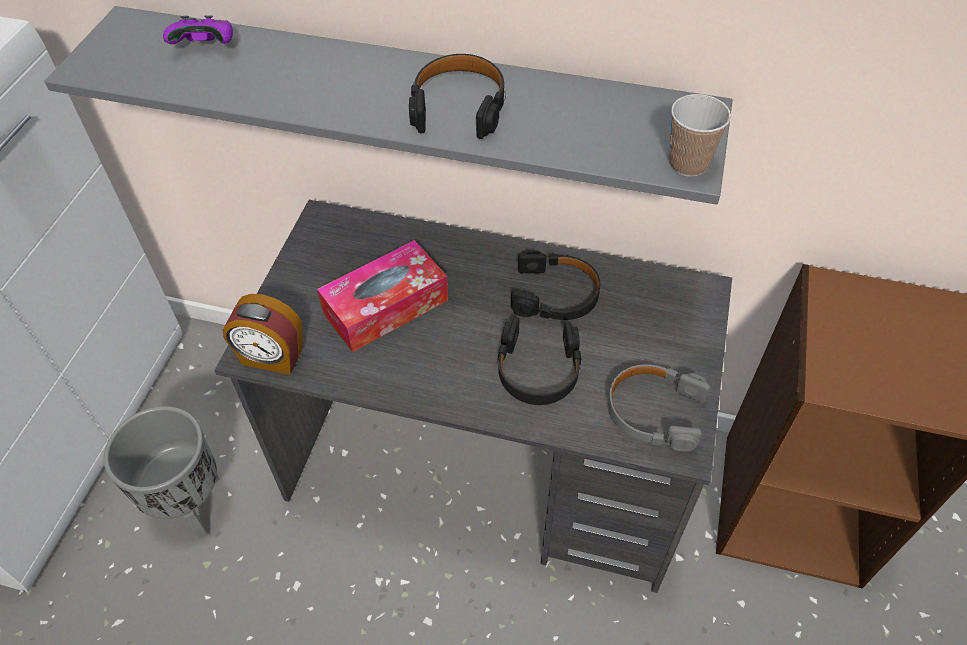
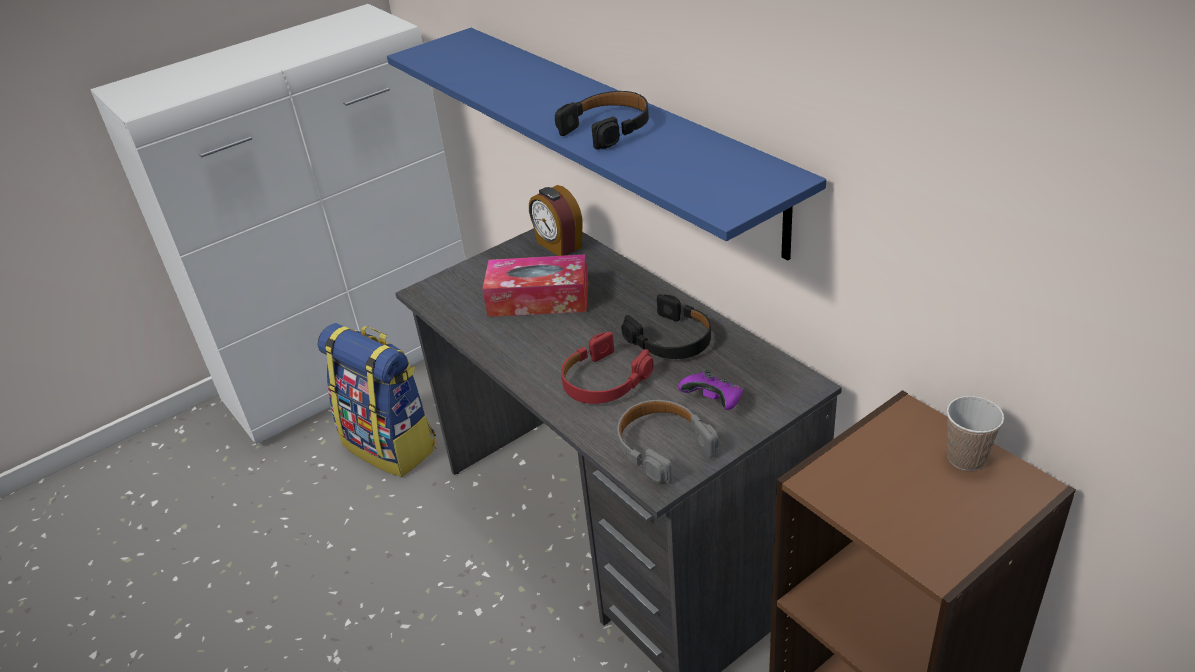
camera: 40 degrees right, 15 degrees down
grey shelf [44,6,733,205] -> blue shelf [387,28,826,260]
grey planter [104,406,219,539] -> backpack [318,323,437,477]
purple game controller [163,15,233,44] -> purple game controller moved to [678,369,743,410]
alarm clock [223,294,303,375] -> alarm clock moved to [529,185,583,256]
black headphones [497,317,581,405] -> red headphones [561,332,654,404]
cup [669,94,731,177] -> cup moved to [947,396,1004,471]

